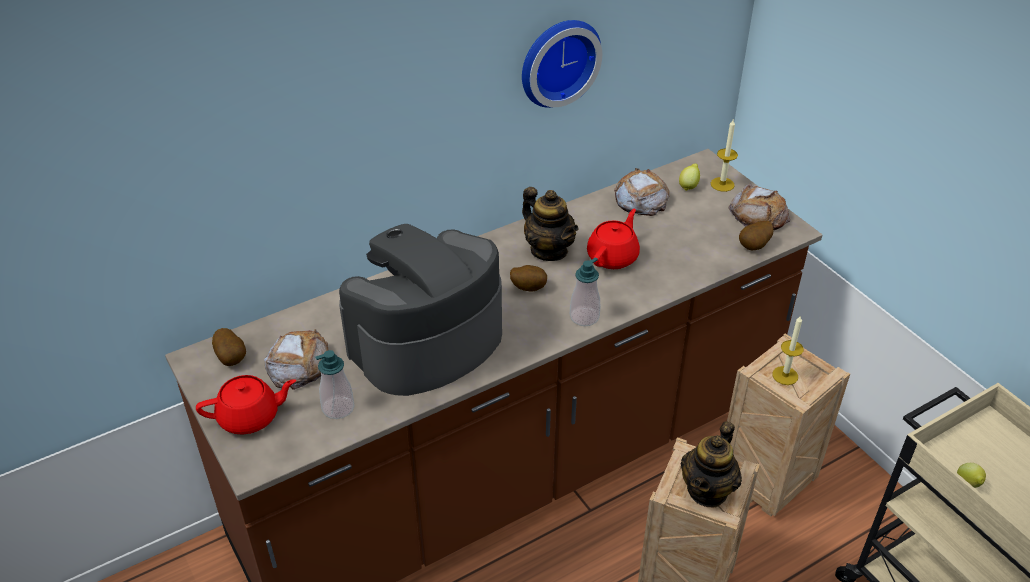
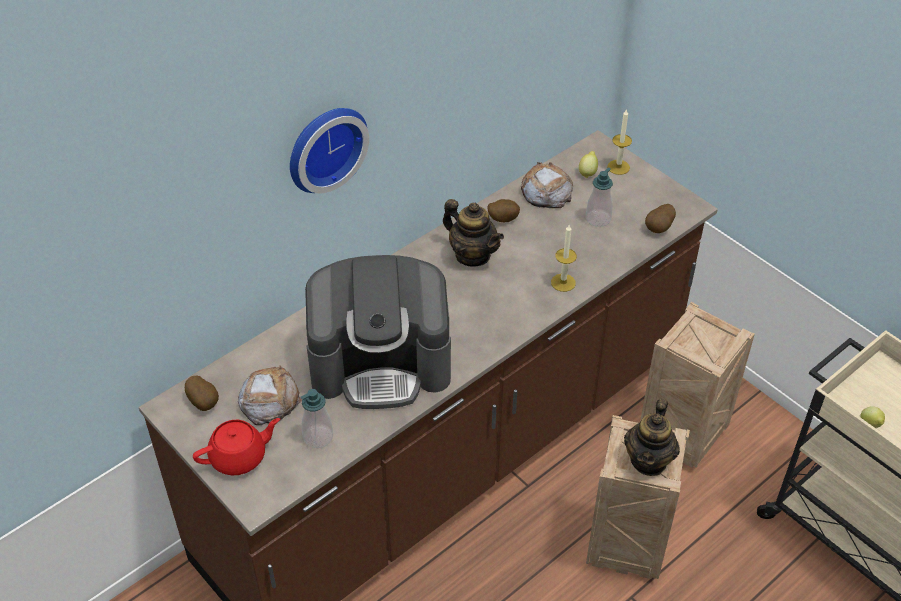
camera: 10 degrees left, 5 degrees up
coffee machine [339,224,502,396] -> coffee machine turned 135 degrees counterclockwise [305,255,451,409]
potato [510,265,547,292] -> potato moved to [488,199,520,222]
wall clock [522,20,602,108] -> wall clock moved to [290,108,369,193]
soap dispenser [570,257,600,326] -> soap dispenser moved to [586,167,613,227]
red teapot [587,209,640,269] -> none
bread [728,184,790,230] -> none
candle [772,315,804,385] -> candle moved to [551,225,577,292]

